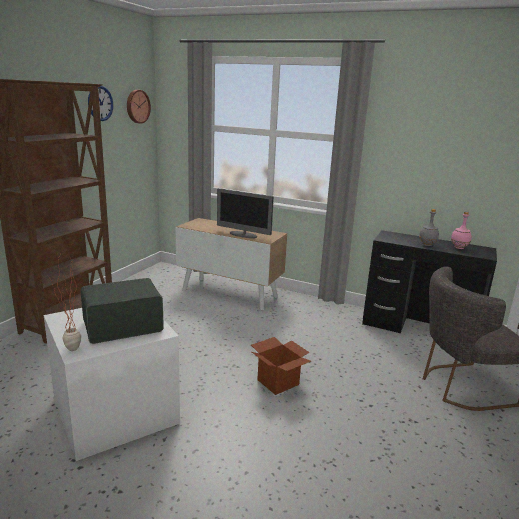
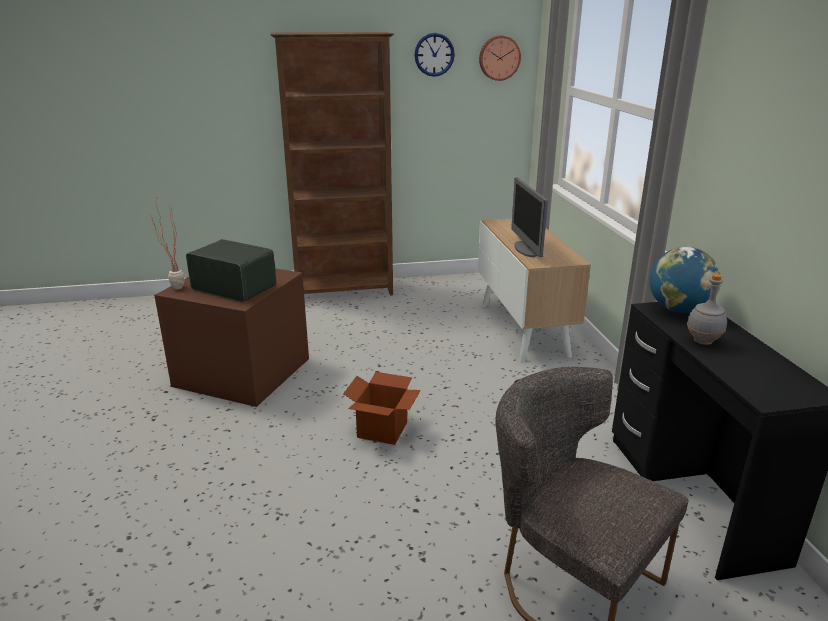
camera: 55 degrees right, 5 degrees up
white storage box [44,308,180,461] -> brown storage box [154,268,309,407]
pink bottle [451,212,472,249] -> none
none -> globe [649,247,721,313]

